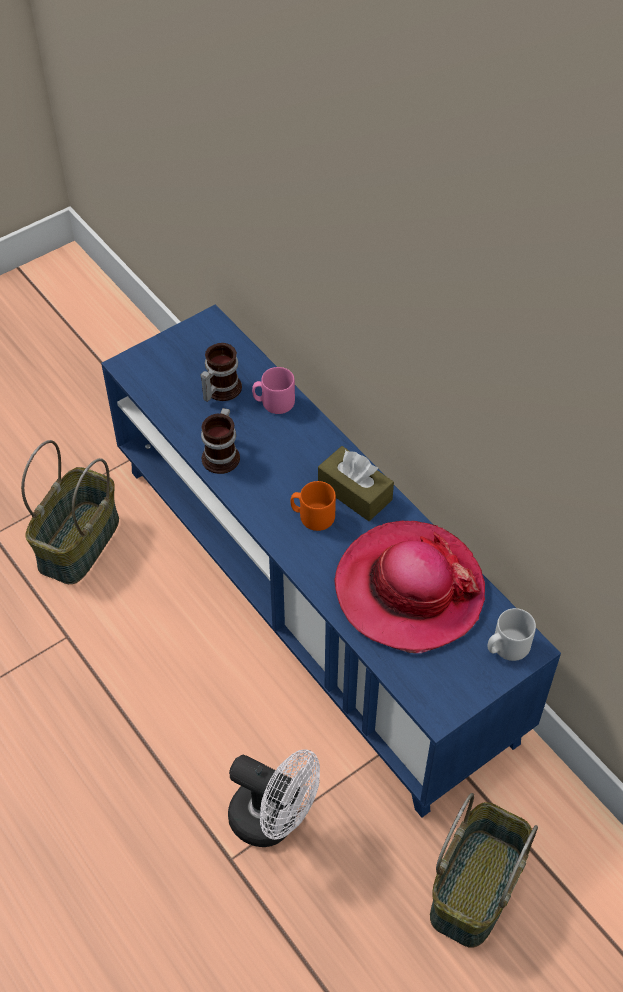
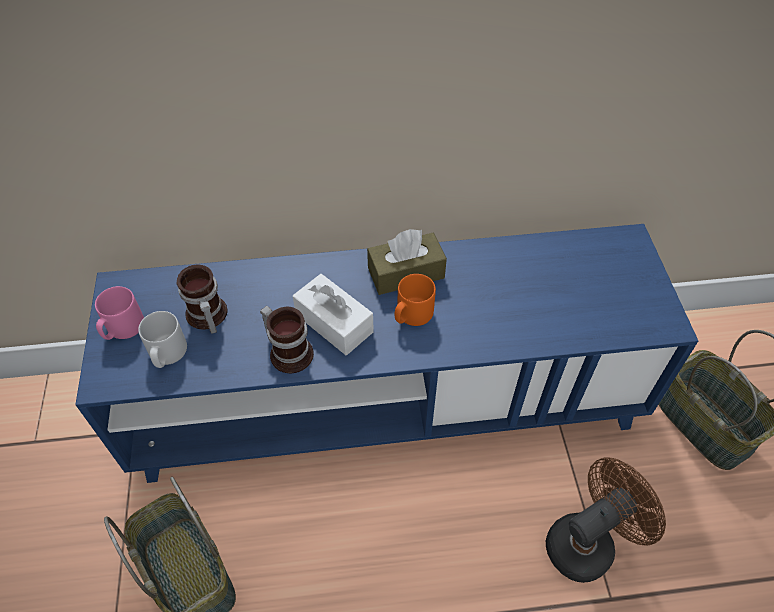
camera: 60 degrees left, 0 degrees up
white fan [228,749,320,847] -> brown fan [546,458,666,583]
pink mug [252,367,295,414] -> pink mug moved to [95,286,144,340]
hat [334,521,485,653] -> none
grey mug [487,608,536,661] -> grey mug moved to [138,311,187,368]
none -> white tissue box [293,274,374,355]

